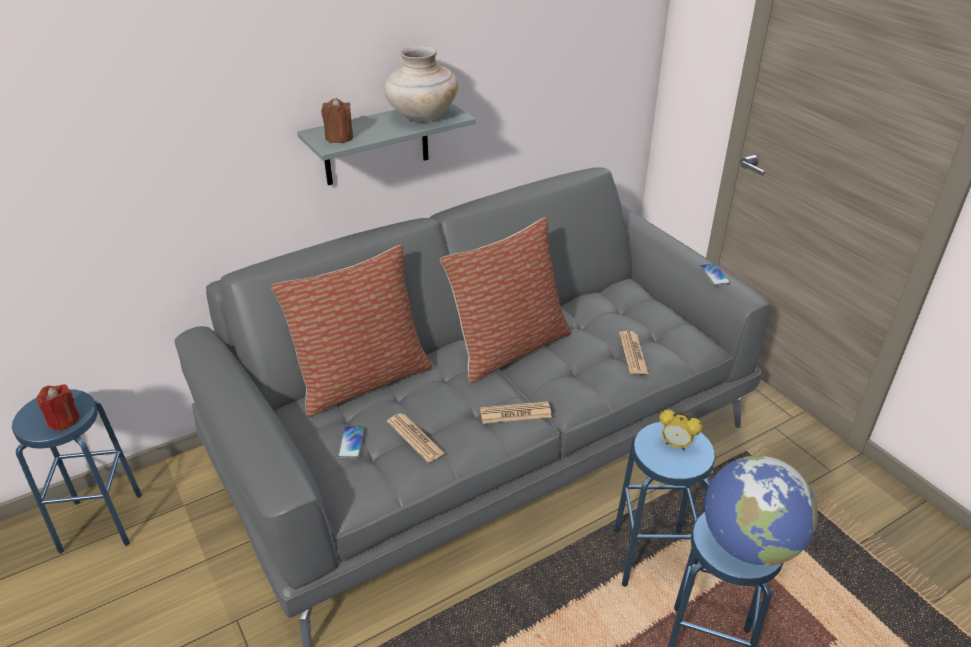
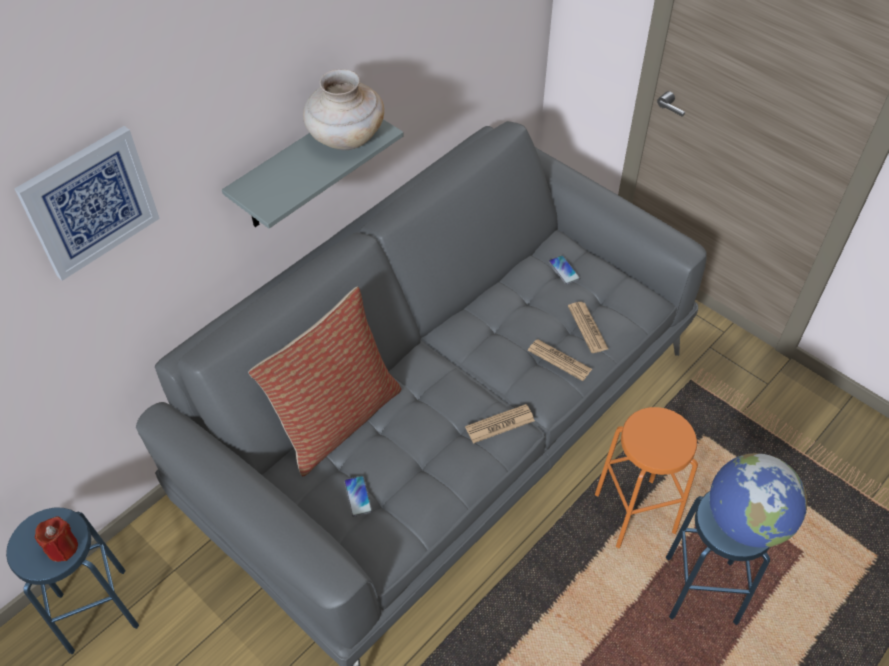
camera: 15 degrees left, 15 degrees up
brown candle [321,98,353,143] -> none
newspaper [387,413,445,463] -> newspaper moved to [528,339,592,381]
pillow [440,217,571,384] -> none
blue stool [614,422,715,587] -> orange stool [595,407,698,549]
alarm clock [659,410,702,451] -> none
phone [700,264,730,286] -> phone moved to [549,255,580,285]
none -> picture [14,126,160,281]

